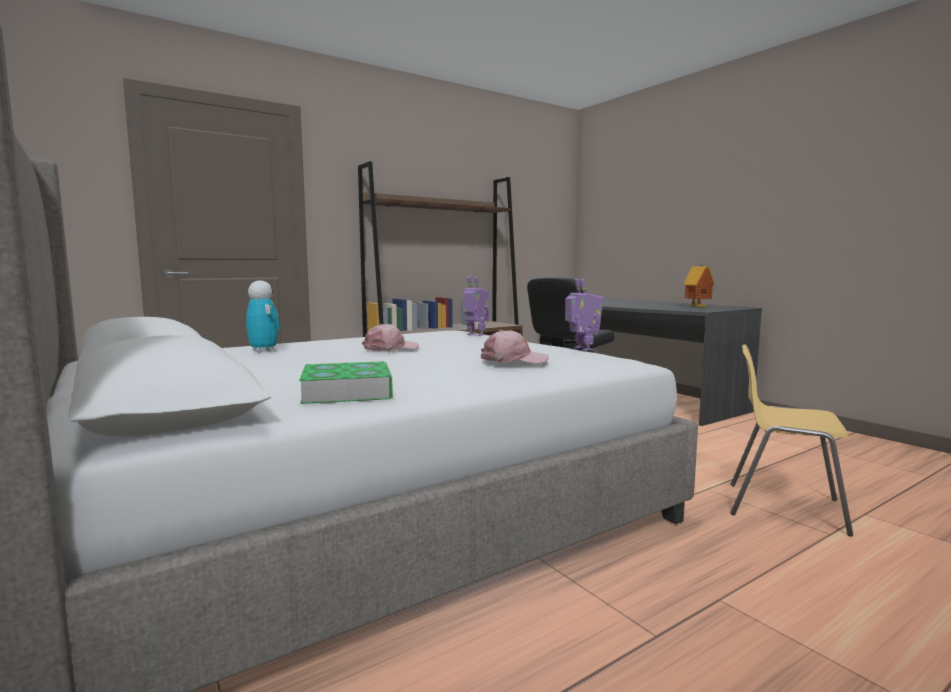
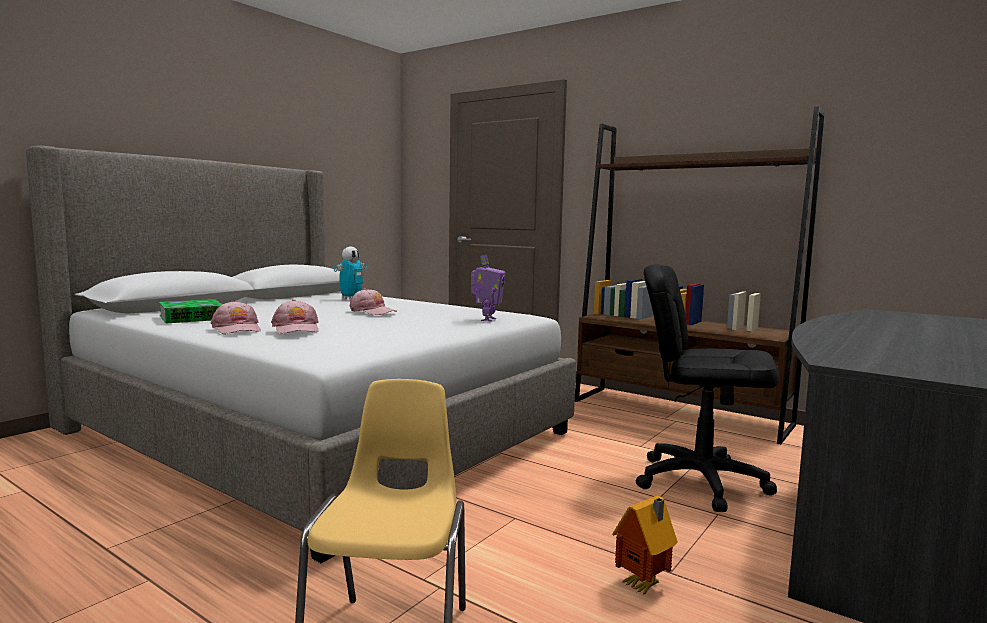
camera: 70 degrees right, 0 degrees up
toy robot [565,279,604,351] -> none
toy house [684,265,715,307] -> toy house moved to [612,496,678,595]
none -> pink cap [211,301,261,334]

